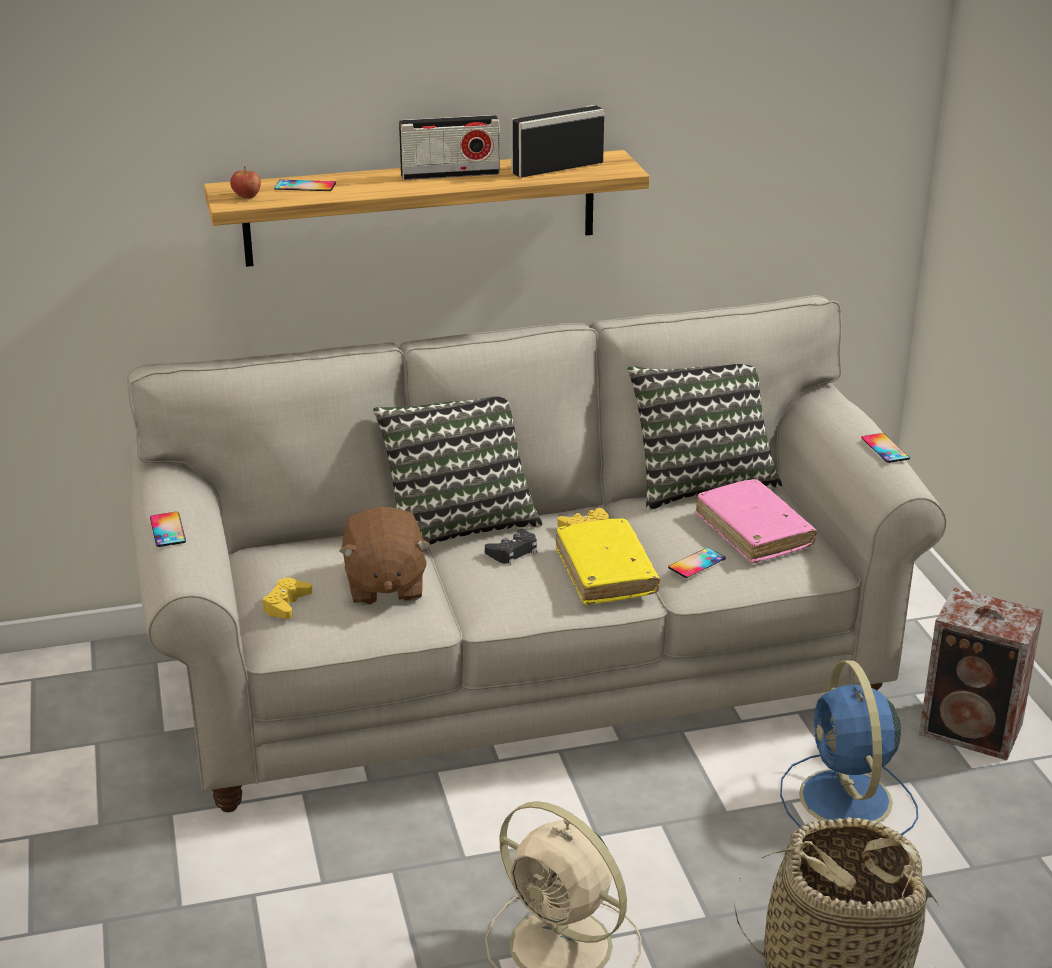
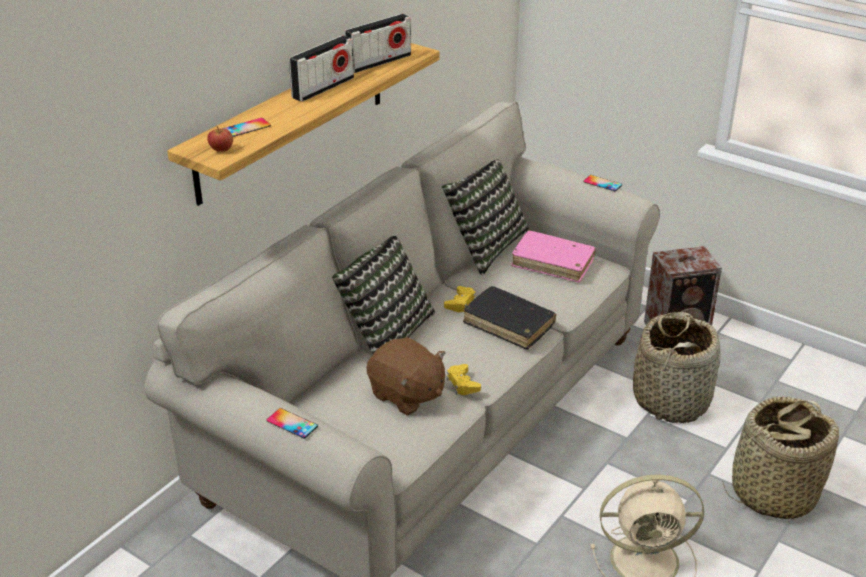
camera: 40 degrees left, 5 degrees up
yellow game controller [262,578,312,619] -> yellow game controller moved to [446,364,481,395]
black game controller [485,529,537,565] -> none
radio [511,105,604,178] -> radio turned 150 degrees counterclockwise [345,14,411,73]
yellow book [556,519,660,605] -> black book [463,286,556,349]
phone [668,547,726,578] -> none
blue fan [780,660,918,835] -> basket [633,312,721,423]

